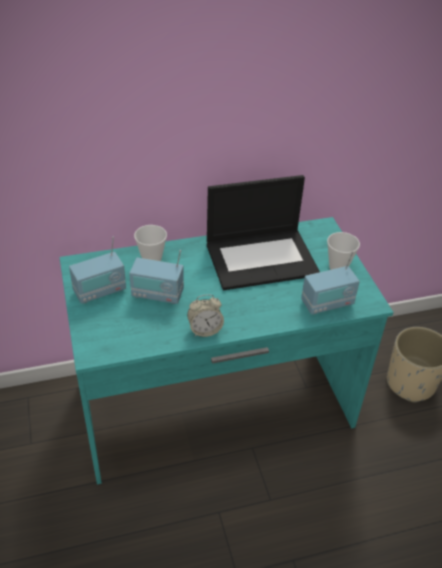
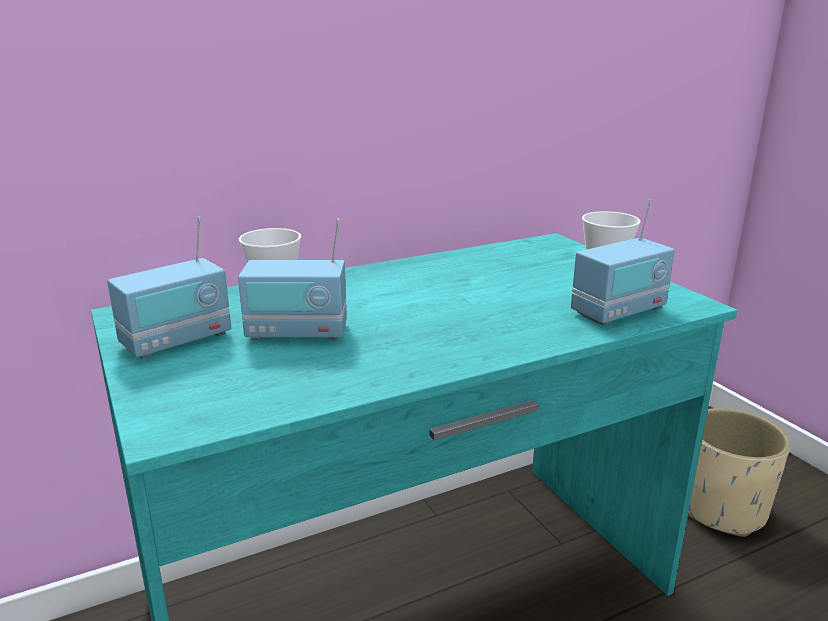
camera: 10 degrees left, 20 degrees down
alarm clock [187,294,224,337] -> none
laptop [207,175,320,290] -> none

